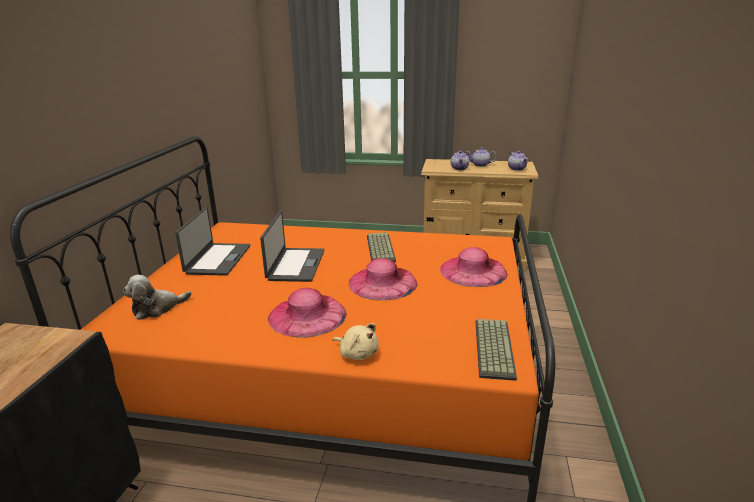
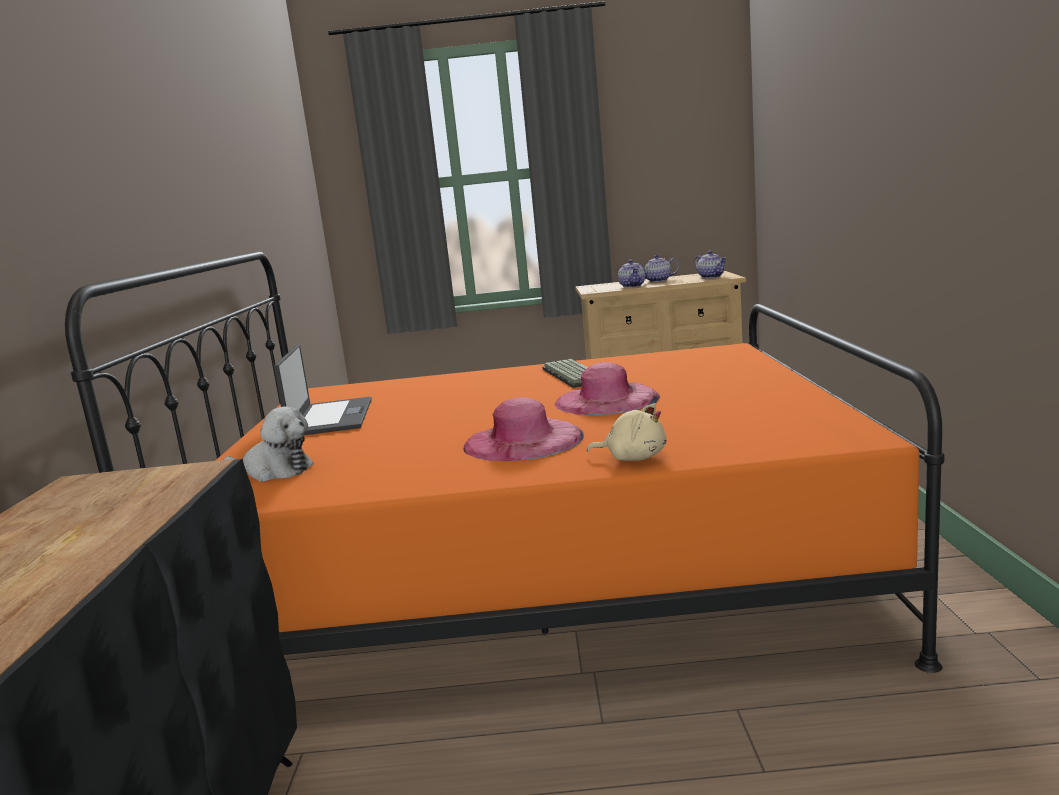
camera: 10 degrees left, 10 degrees down
plush toy [123,275,192,320] -> plush toy turned 120 degrees counterclockwise [224,407,314,482]
laptop [260,211,325,282] -> none
pink hat [440,247,508,287] -> none
keyboard [476,319,517,381] -> none

